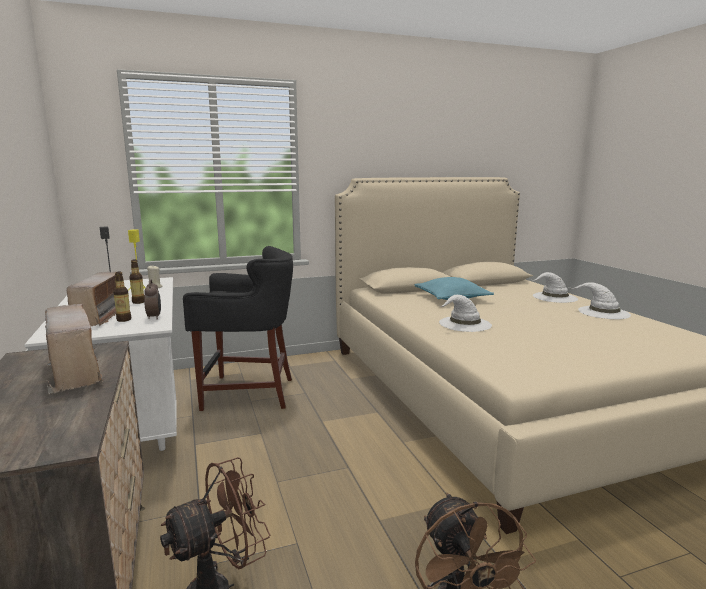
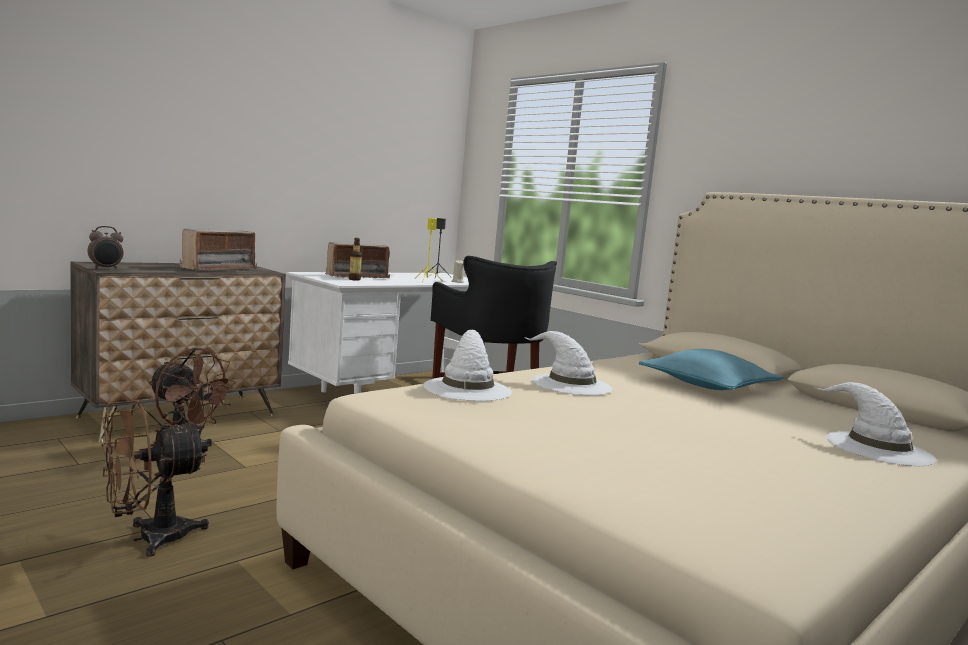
camera: 65 degrees right, 5 degrees down
bottle [129,259,144,304] -> none
alarm clock [144,279,161,319] -> alarm clock moved to [88,226,123,270]
white hat [569,282,631,319] -> white hat moved to [423,330,512,401]

